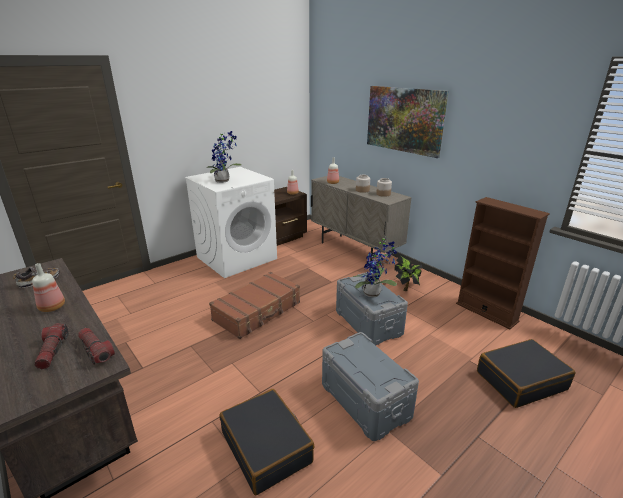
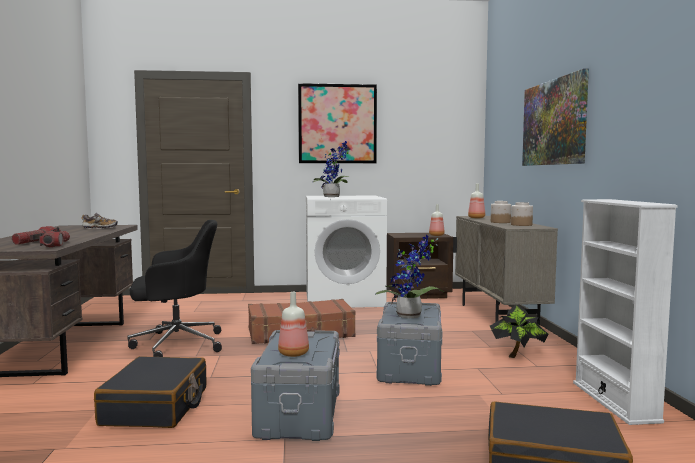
camera: 35 degrees right, 20 degrees down
bottle [32,263,65,312] -> bottle moved to [278,292,309,357]
brown bookcase [456,197,550,329] -> white bookcase [573,199,678,425]
none -> black office chair [128,220,222,357]
none -> picture [298,83,377,163]

